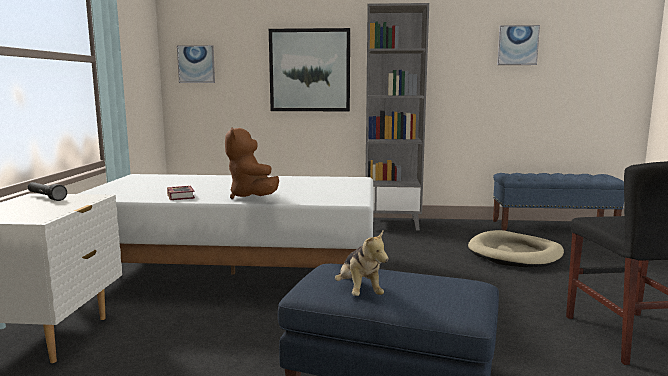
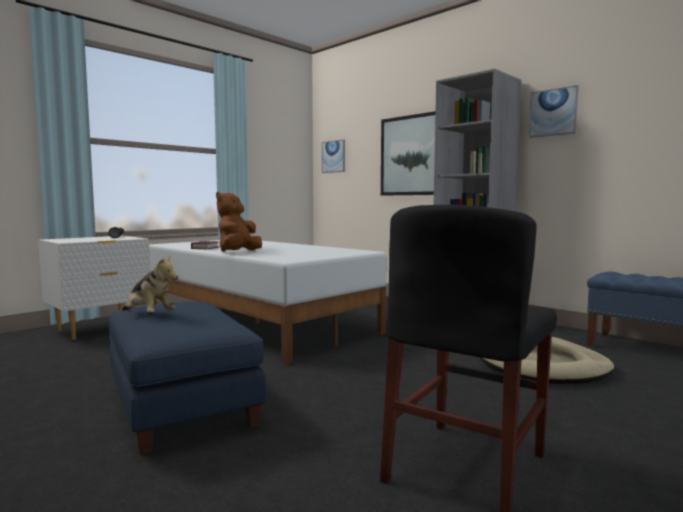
camera: 40 degrees right, 5 degrees down
plush toy [335,231,389,296] -> plush toy turned 75 degrees counterclockwise [122,256,179,313]
picture [497,25,540,65] -> picture moved to [529,85,579,138]

